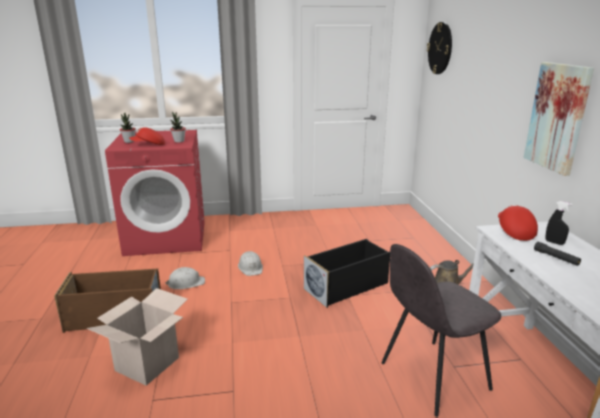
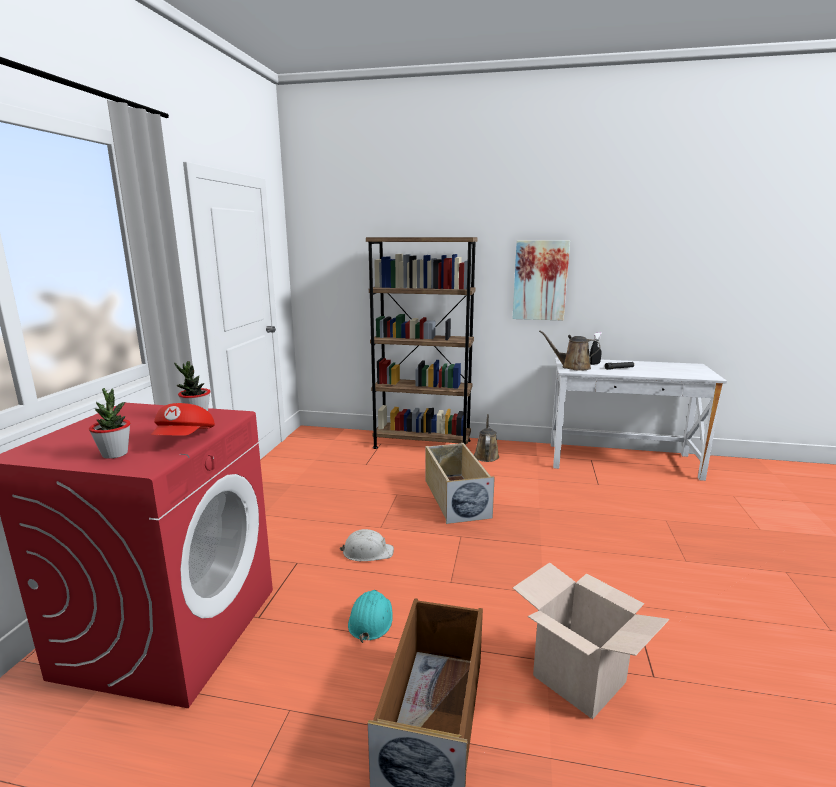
camera: 70 degrees left, 5 degrees down
white hard hat [165,267,205,289] -> turquoise hard hat [348,590,393,643]
black storage box [304,239,390,308] -> beige storage box [425,443,495,524]
grey chair [381,244,501,417] -> none
wall clock [427,22,452,74] -> none
red cap [498,205,538,241] -> brown watering can [539,330,601,371]
none -> brown bookcase [366,237,478,449]

